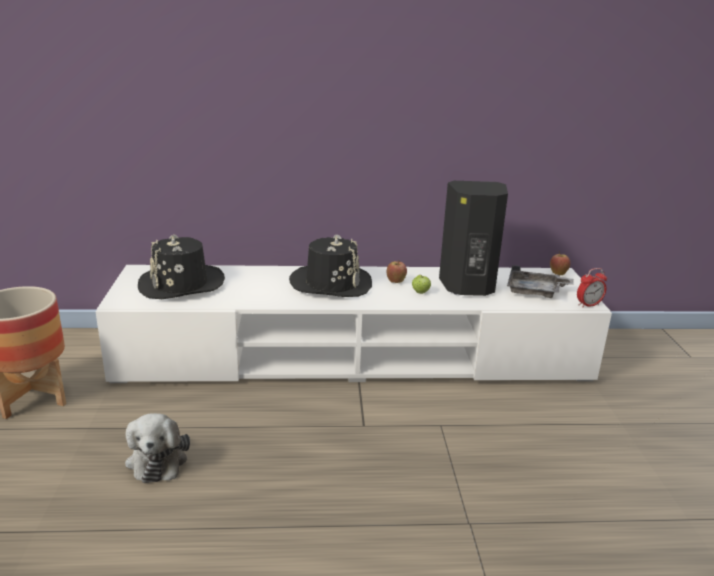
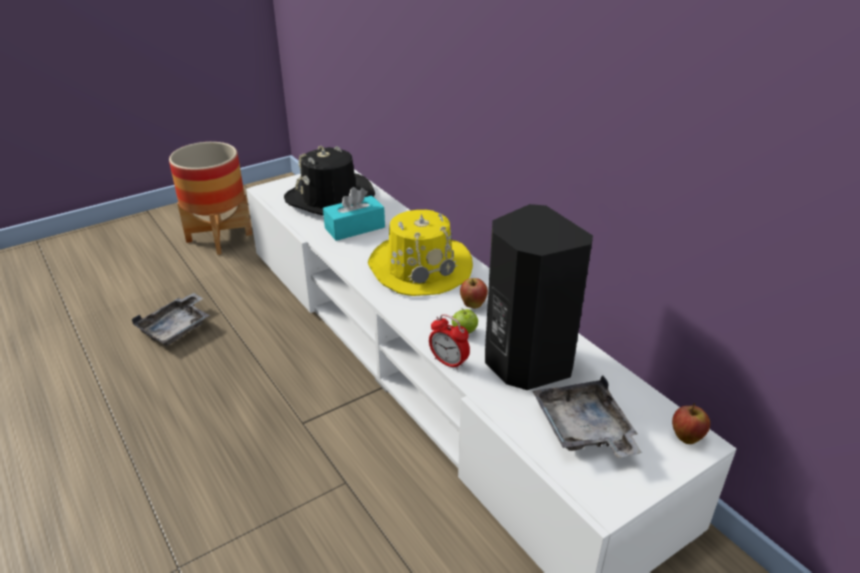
camera: 60 degrees right, 10 degrees up
plush toy [125,413,190,483] -> grey tray [132,293,210,346]
black hat [289,234,372,297] -> yellow hat [368,210,473,296]
alarm clock [577,268,607,308] -> alarm clock moved to [429,314,470,370]
none -> turquoise tissue box [323,187,385,241]

